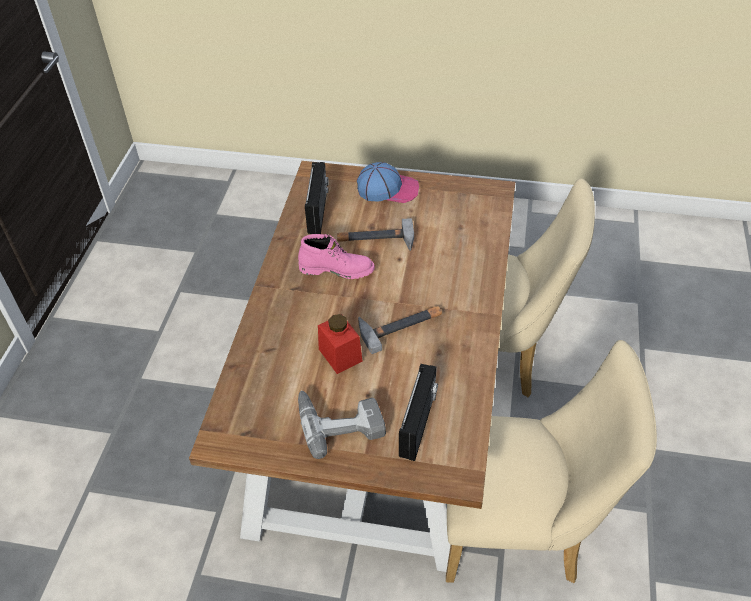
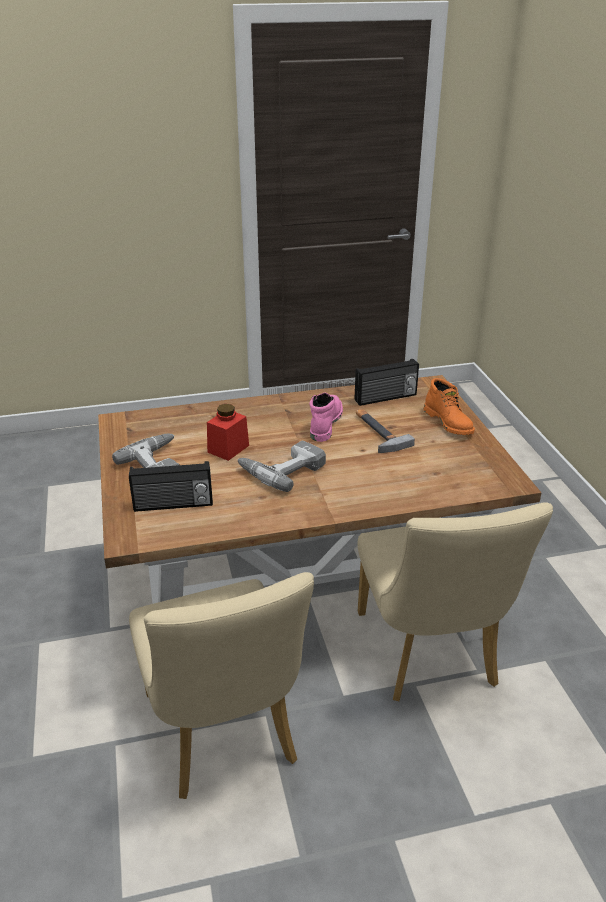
camera: 65 degrees right, 15 degrees down
pink boot [298,234,375,279] -> pink boot turned 150 degrees counterclockwise [310,393,343,442]
cap [357,162,419,203] -> orange boot [424,378,475,435]
hammer [358,306,442,354] -> power drill [238,441,326,492]

